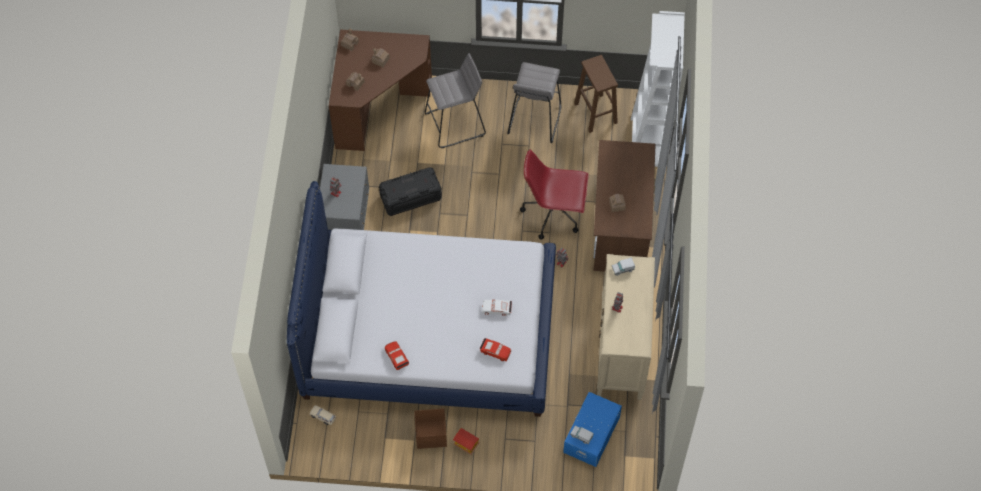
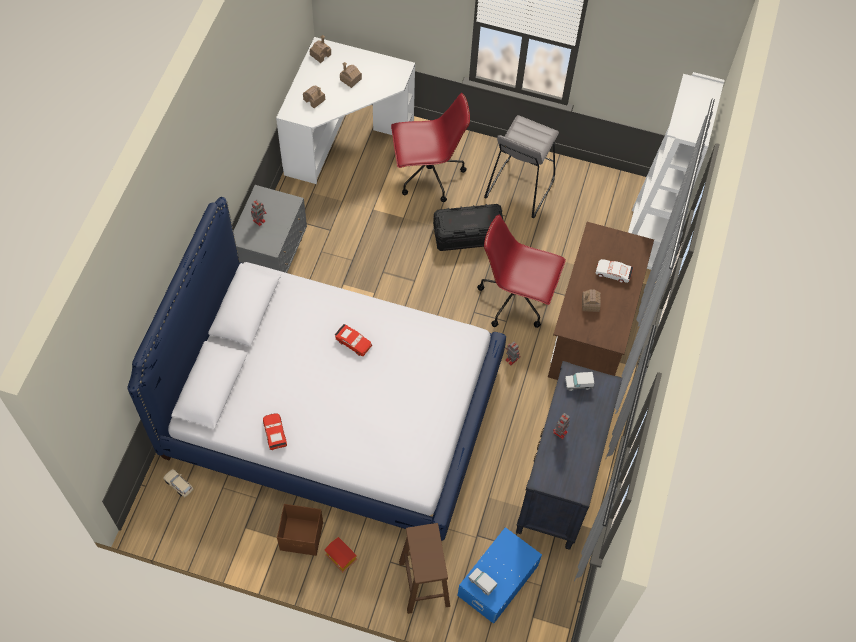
camera: 10 degrees right, 0 degrees up
brown desk [329,30,432,151] -> white desk [276,37,415,184]
black storage box [379,167,442,216] -> black storage box moved to [433,204,503,251]
grey stool [424,53,486,148] -> red office chair [391,93,470,202]
red toy car [480,338,511,361] -> red toy car moved to [335,324,372,356]
white toy car [482,299,512,316] -> white toy car moved to [595,259,633,283]
brown stool [574,55,618,133] -> brown stool moved to [399,523,450,614]
beige dresser [597,254,655,400] -> black dresser [516,361,622,549]

